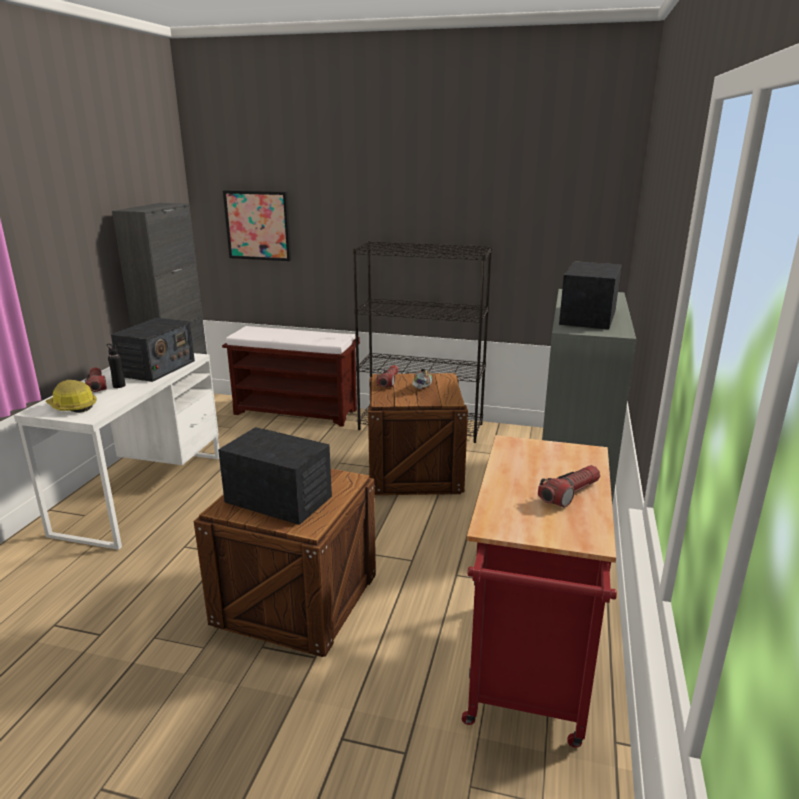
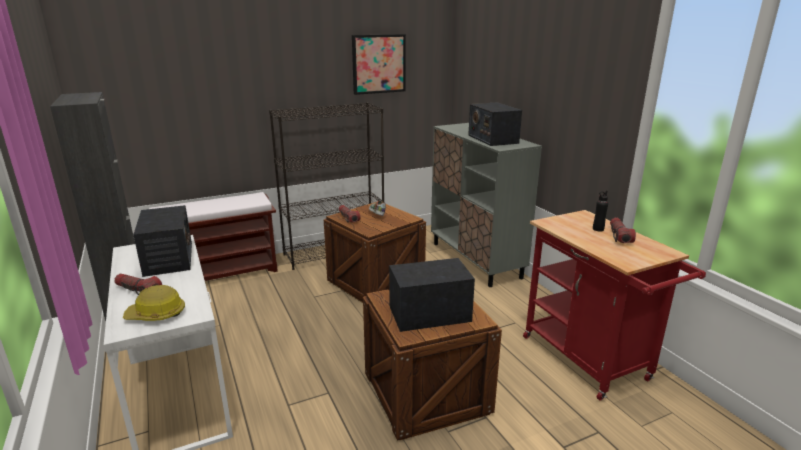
camera: 40 degrees left, 0 degrees up
black bottle [107,344,126,388] -> black bottle moved to [593,191,608,232]
picture [223,190,292,261] -> picture moved to [352,34,406,95]

